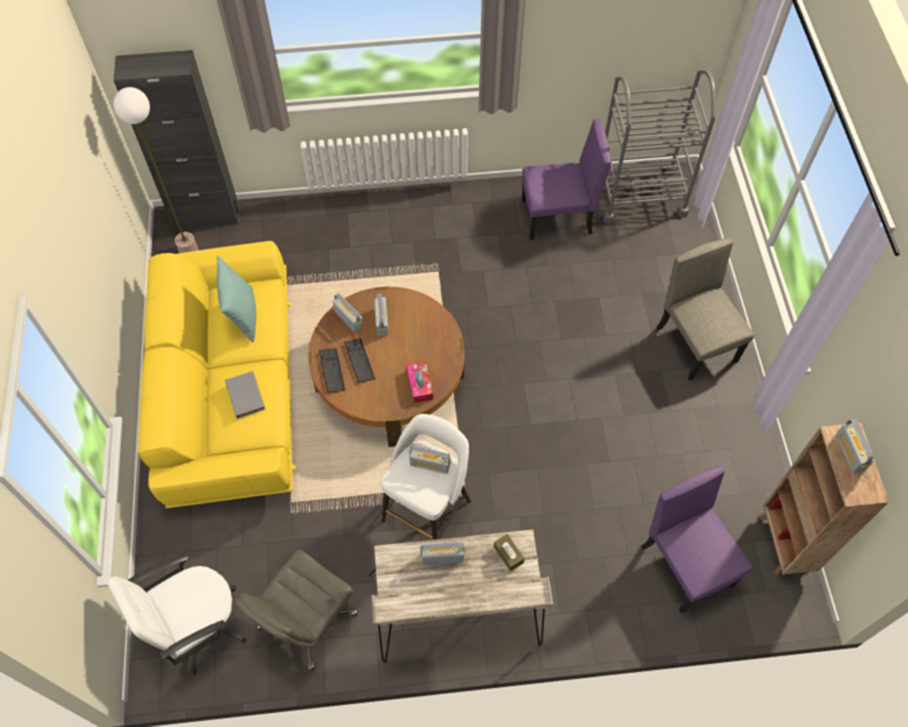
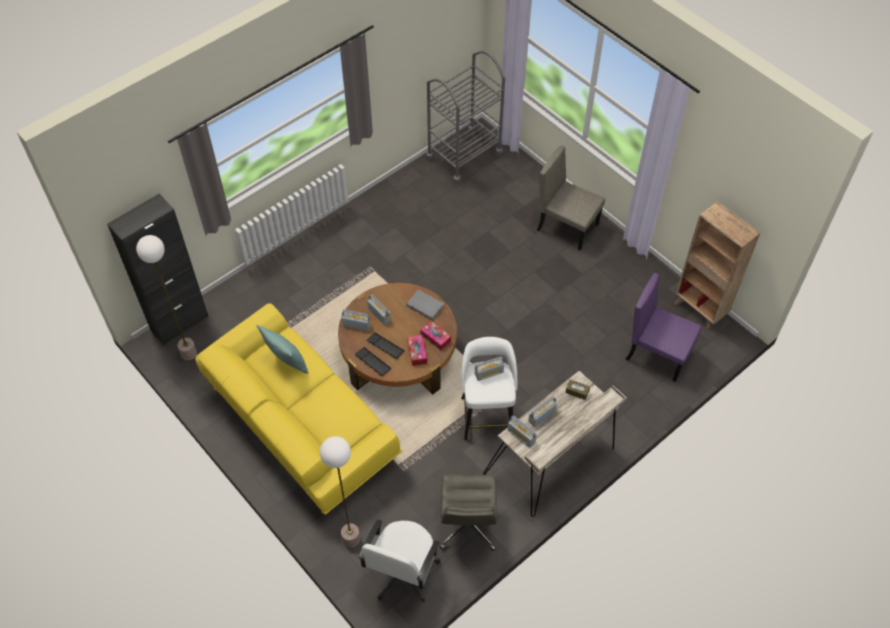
camera: 35 degrees left, 5 degrees down
grey book [225,371,266,419] -> grey book moved to [406,290,444,320]
purple chair [522,119,611,240] -> none
radio [835,419,874,473] -> radio moved to [508,416,537,448]
none -> floor lamp [320,436,360,548]
none -> tissue box [407,335,427,366]

